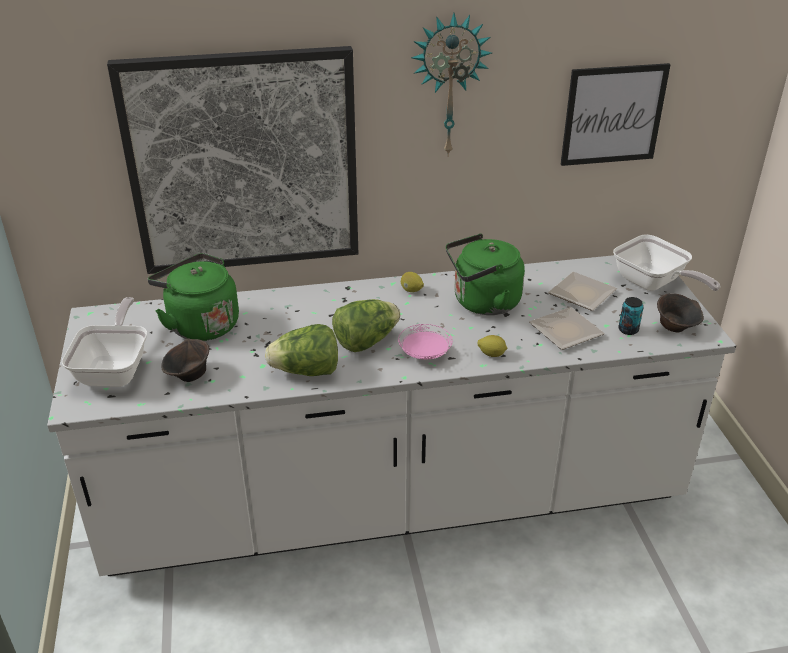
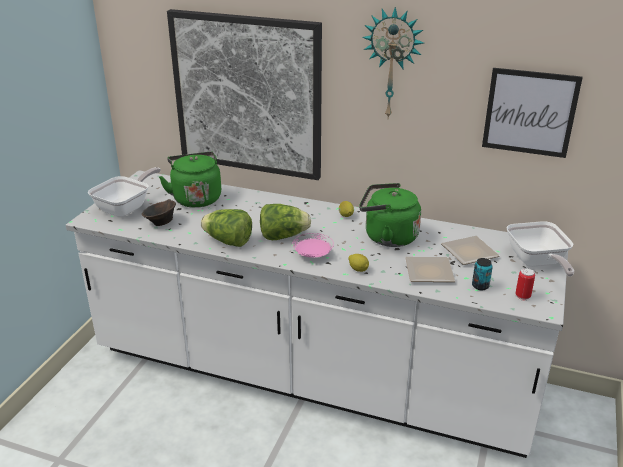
camera: 30 degrees right, 5 degrees down
brown bowl [657,293,704,332] -> can [515,268,535,301]

